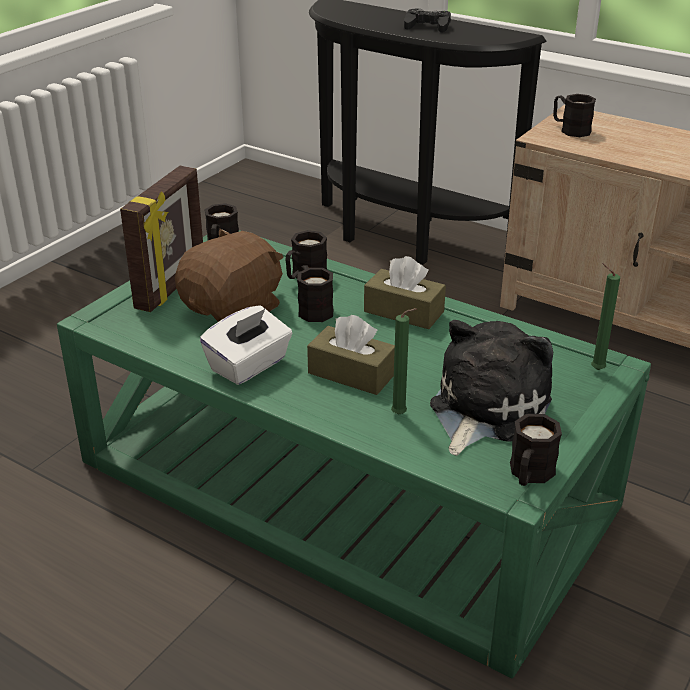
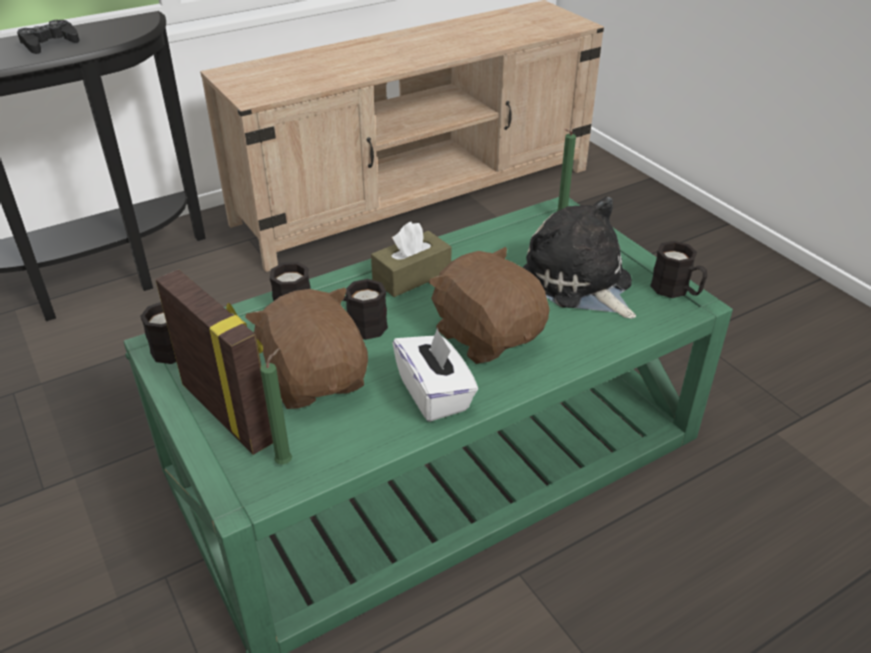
camera: 65 degrees left, 5 degrees up
brown tissue box [307,315,395,395] -> brown plush toy [429,247,550,364]
green candle [391,308,416,415] -> green candle moved to [260,348,292,465]
black mug [553,94,596,137] -> none

